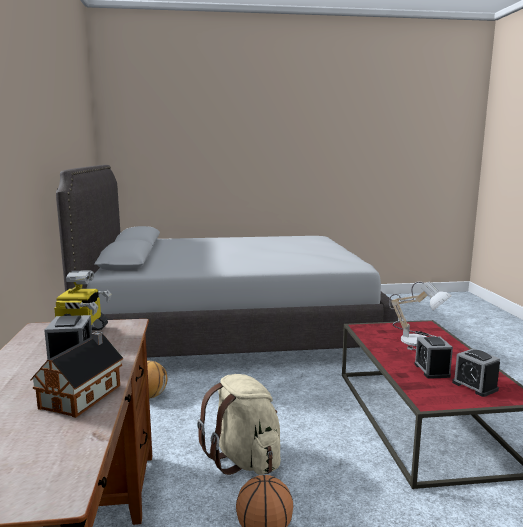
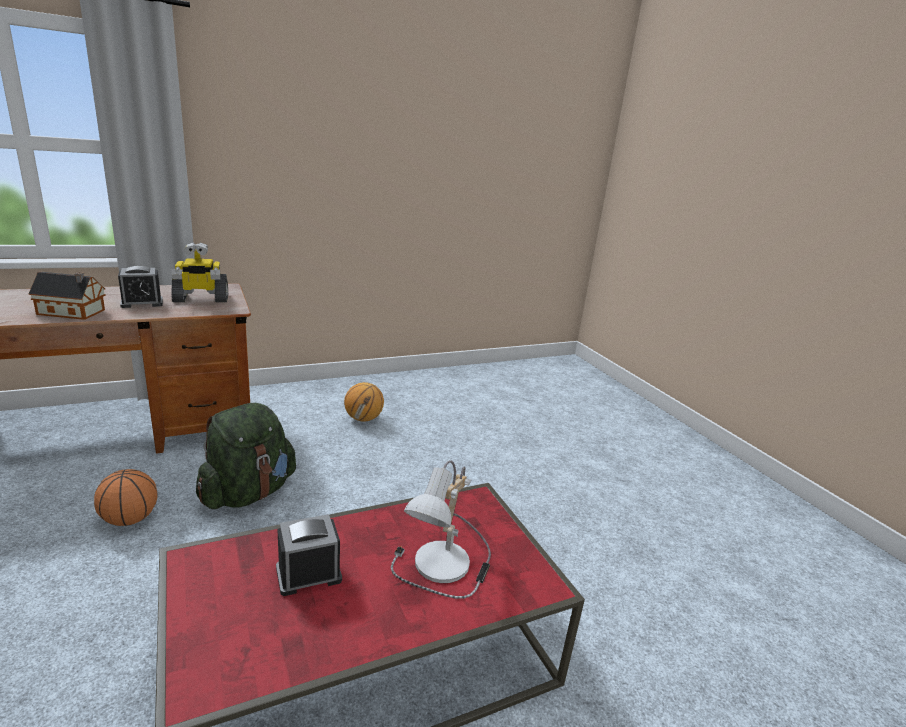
camera: 70 degrees right, 10 degrees up
grey bed [56,165,398,357] -> none
beige backpack [197,374,281,475] -> green backpack [196,403,296,509]
alarm clock [452,348,500,397] -> none

